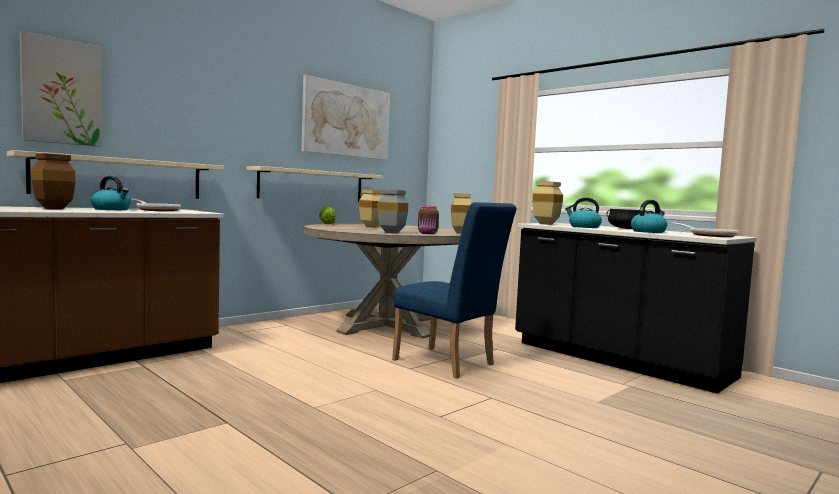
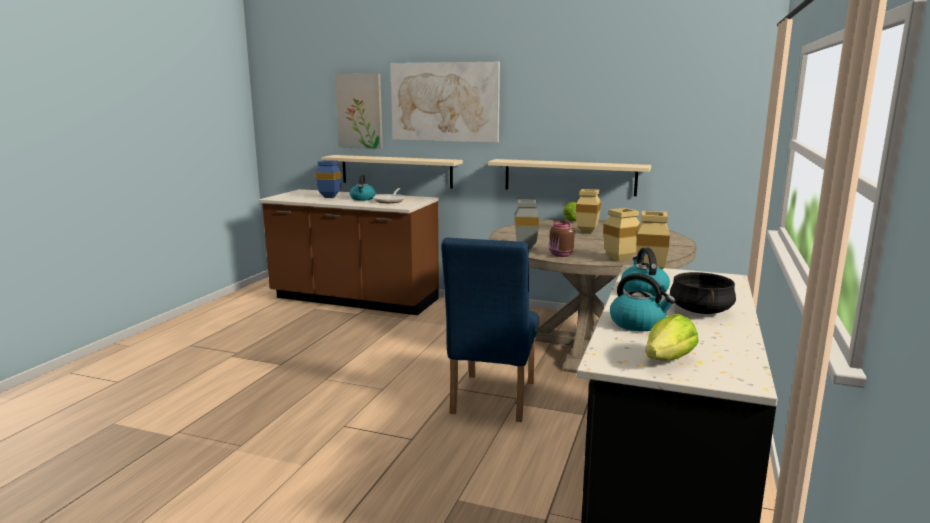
camera: 65 degrees right, 10 degrees up
brown vase [31,153,76,210] -> blue vase [316,160,341,198]
picture [301,75,390,160] -> picture moved to [390,62,500,142]
frying pan [672,222,738,237] -> lettuce [645,314,699,361]

